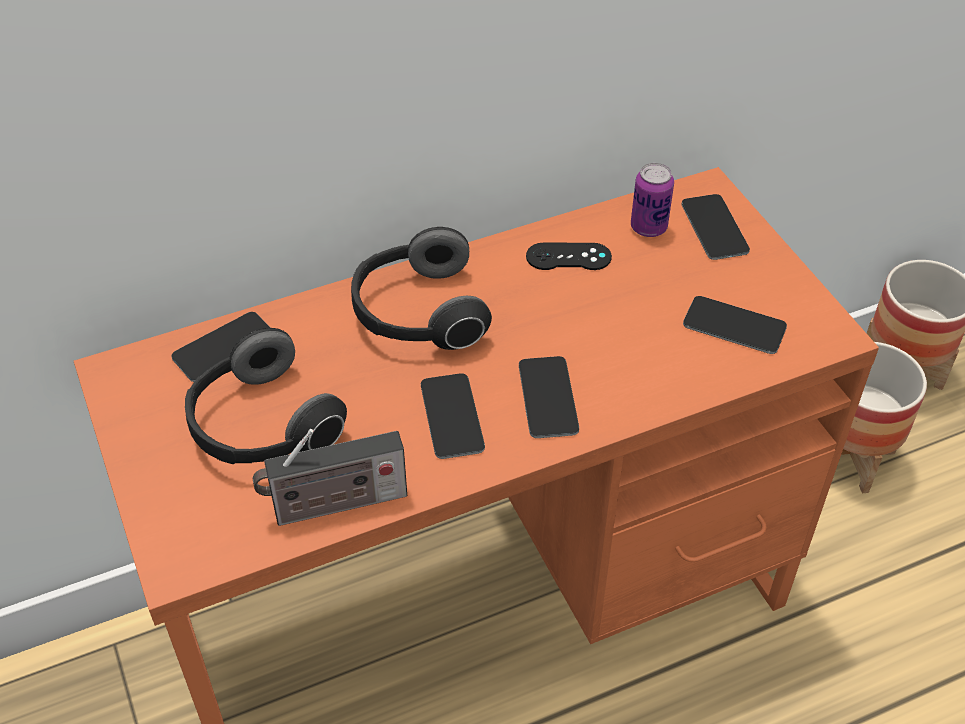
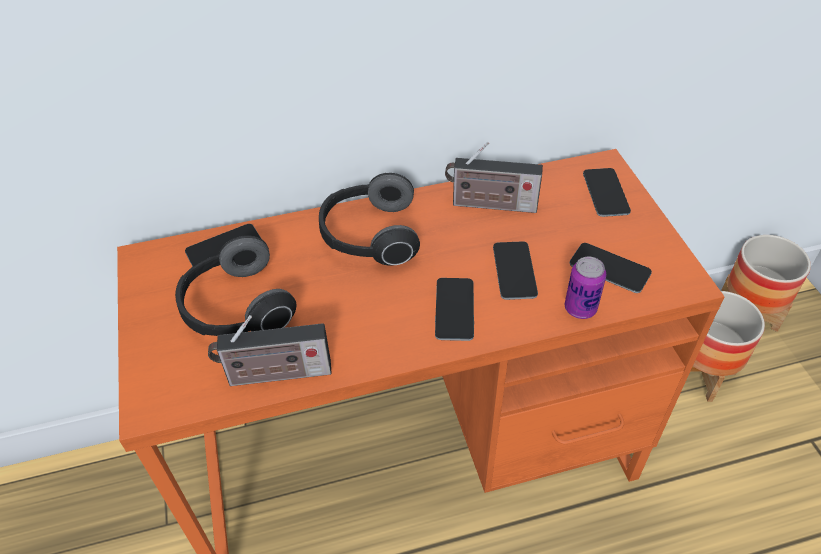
camera: 10 degrees right, 0 degrees up
phone [421,373,485,459] -> phone moved to [493,241,538,300]
black game controller [526,243,612,270] -> radio [445,142,543,213]
can [631,163,674,237] -> can moved to [565,257,606,319]

